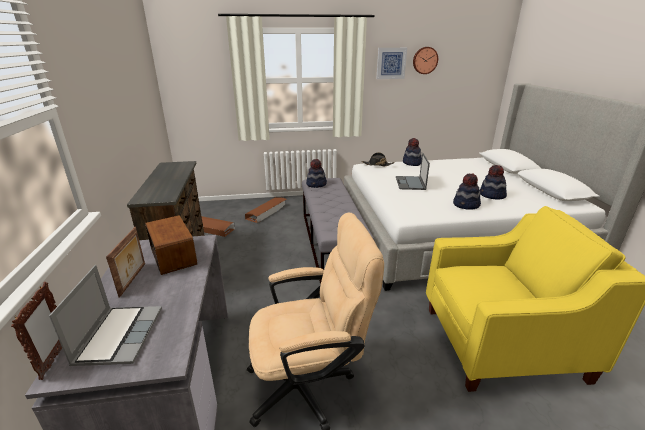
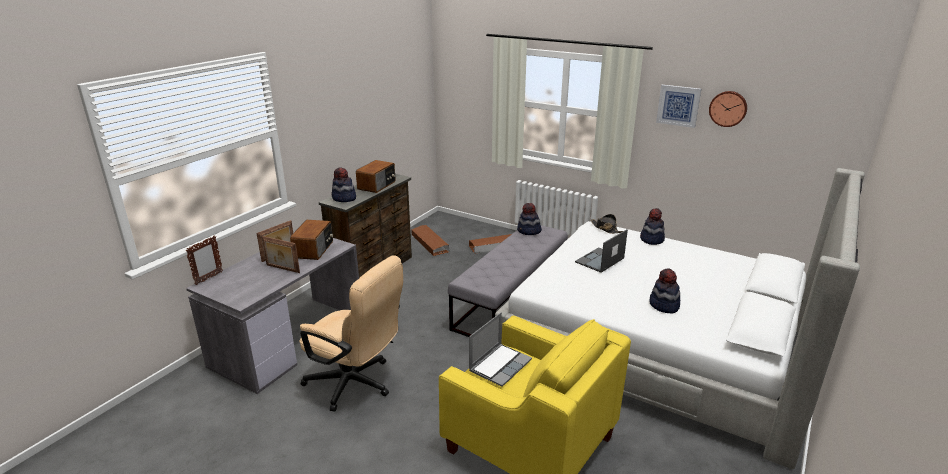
camera: 40 degrees right, 0 degrees up
laptop [49,265,162,366] -> laptop moved to [469,312,532,387]
hat [453,174,481,210] -> hat moved to [331,167,356,202]
none -> picture frame [262,236,300,273]
none -> radio [356,160,396,193]

